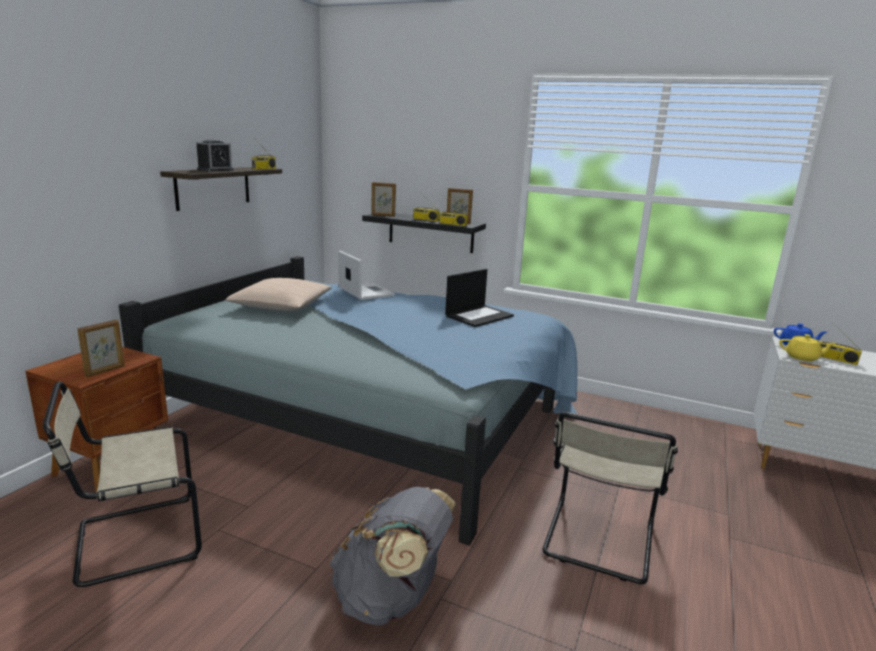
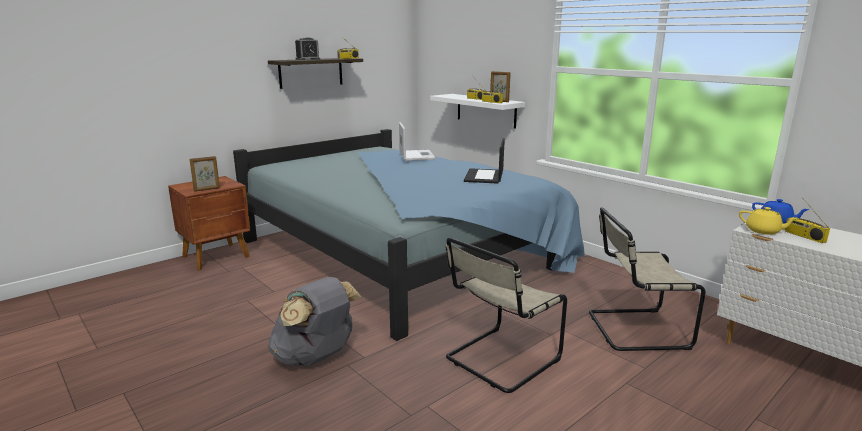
camera: 25 degrees right, 0 degrees up
beige chair [43,382,202,587] -> beige chair moved to [589,207,706,351]
beige pillow [225,278,332,311] -> none
black shelf [362,213,486,253] -> white shelf [430,94,525,129]
picture frame [371,182,396,217] -> none
laptop [445,269,514,327] -> laptop turned 120 degrees clockwise [464,138,505,184]

